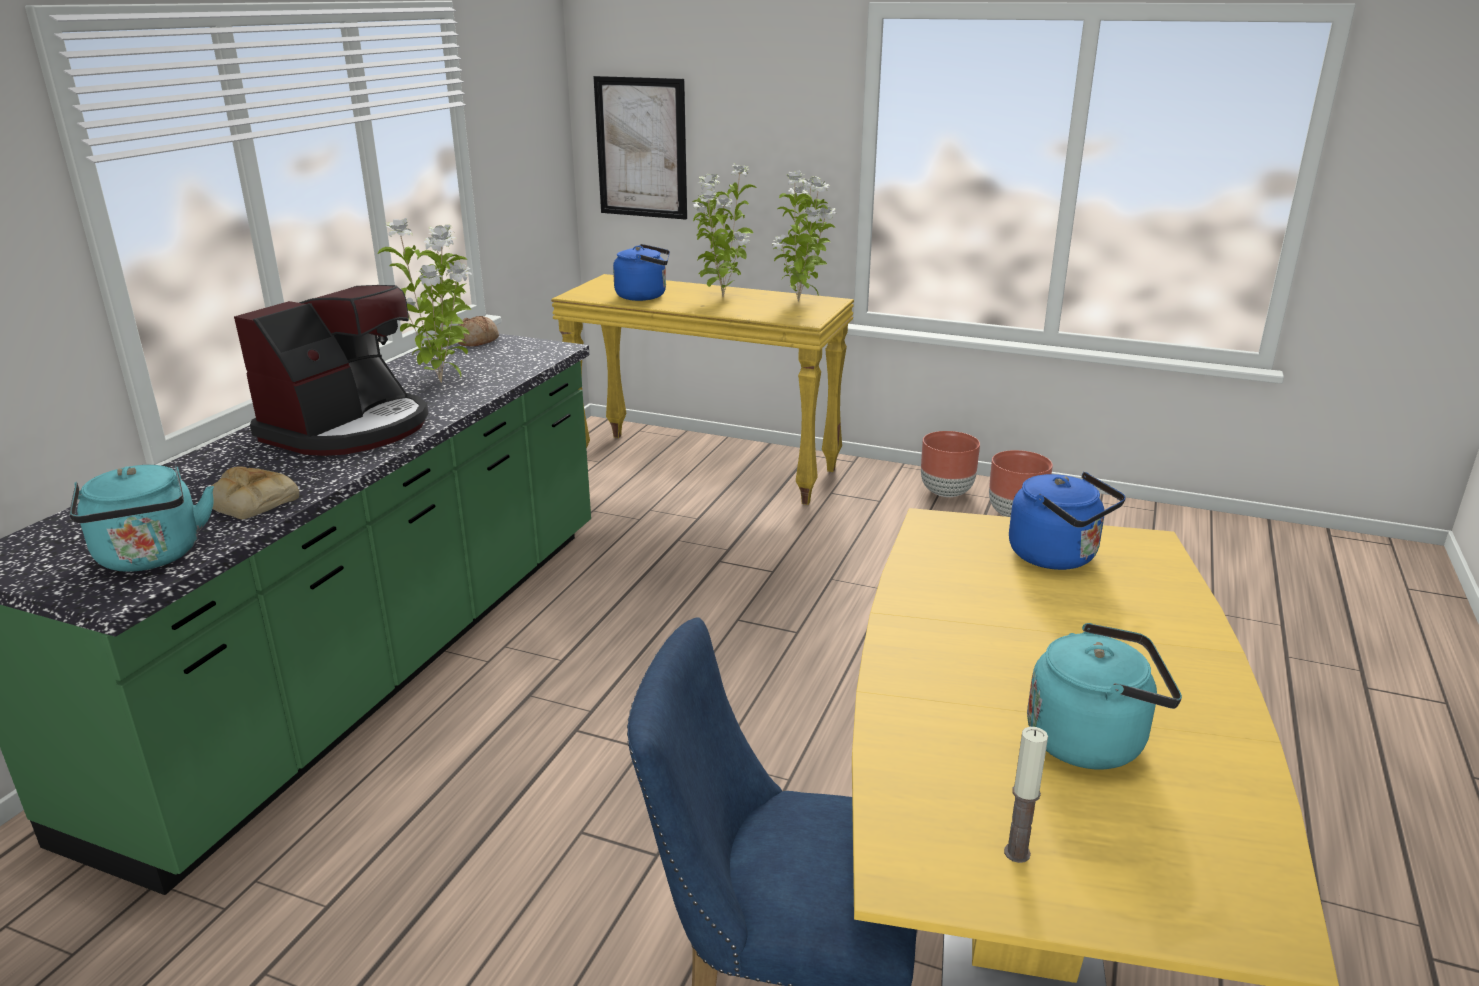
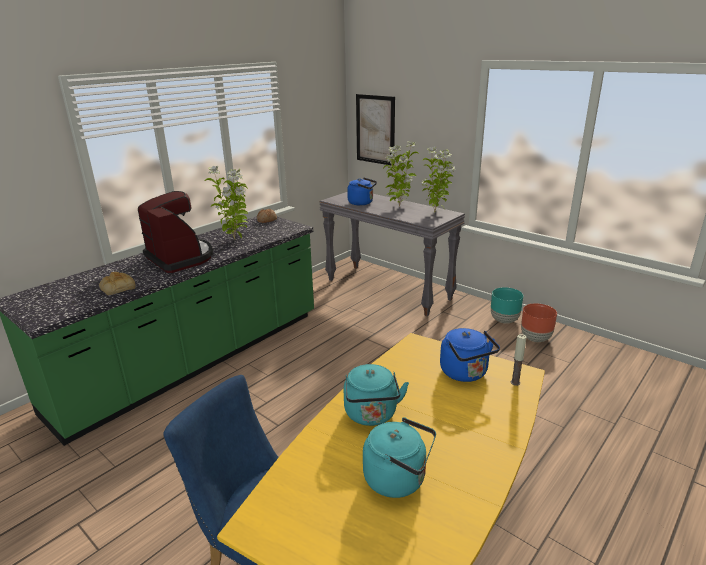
camera: 20 degrees right, 0 degrees up
turquoise kettle [69,465,214,572] -> turquoise kettle moved to [343,364,409,426]
coffee machine [234,285,428,456] -> coffee machine turned 90 degrees counterclockwise [138,191,213,273]
yellow console table [551,274,854,505] -> grey console table [319,192,465,316]
brown planter [921,431,980,497] -> turquoise planter [491,287,523,324]
candle [1004,727,1048,863] -> candle moved to [511,334,527,386]

